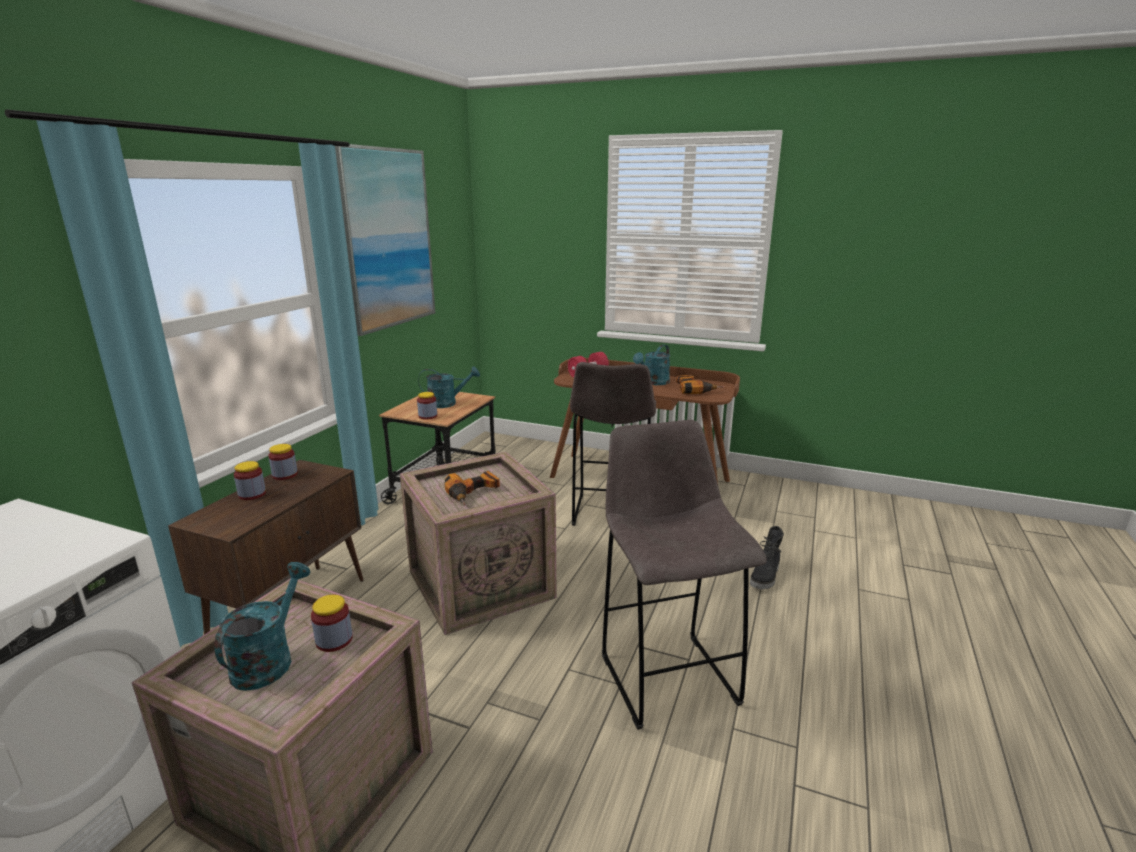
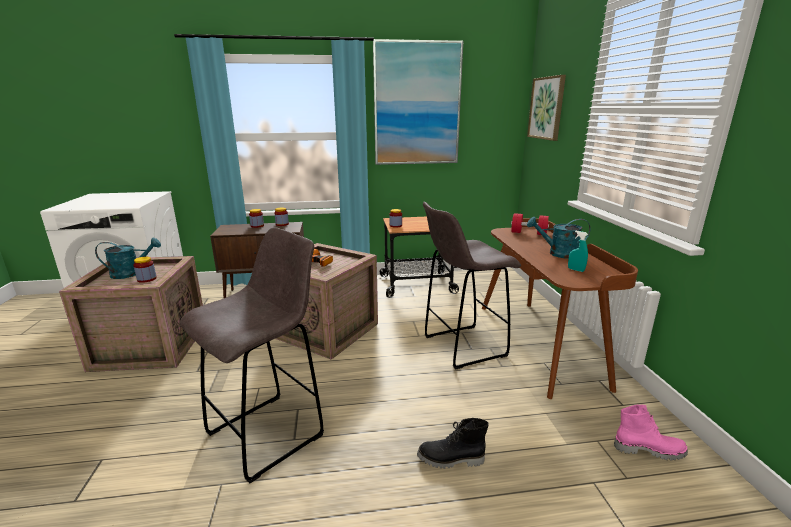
camera: 60 degrees right, 0 degrees up
turquoise watering can [418,367,480,408] -> none
power drill [676,375,725,394] -> turquoise spray bottle [568,230,588,272]
none -> picture [527,75,566,141]
none -> pink boot [614,405,688,460]

